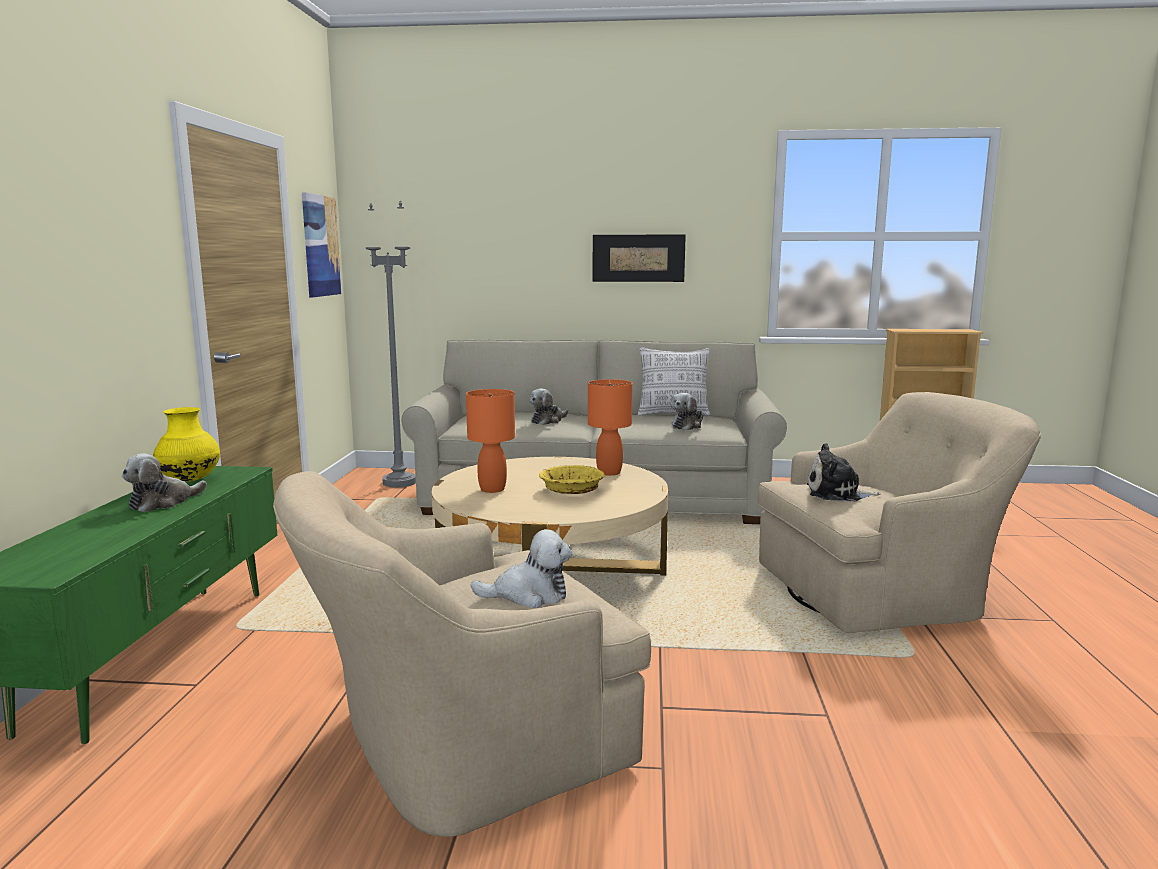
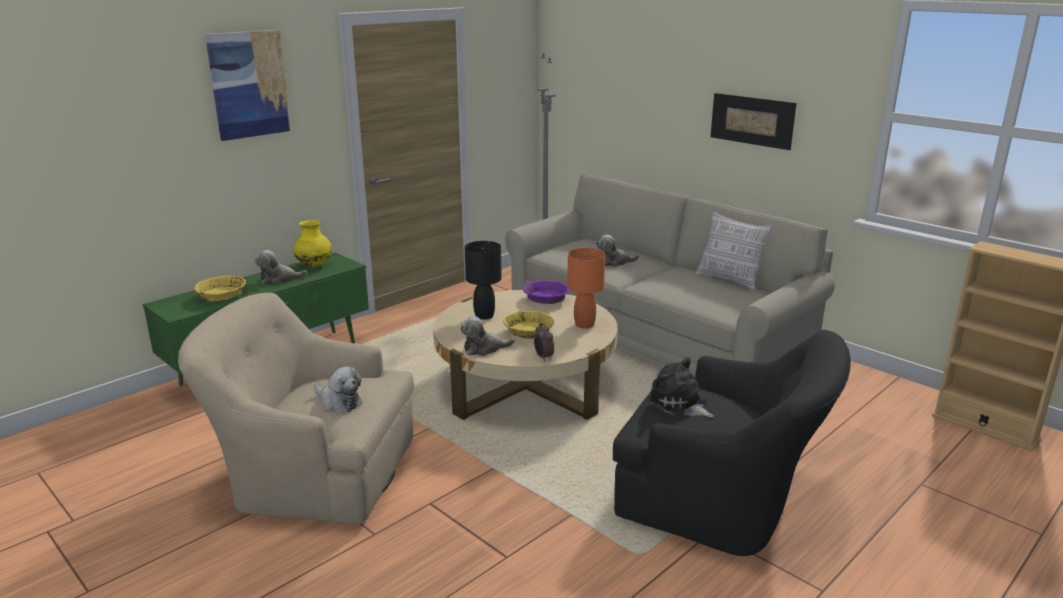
camera: 40 degrees right, 10 degrees up
picture [302,192,342,297] -> picture moved to [205,30,291,141]
orange table lamp [466,389,515,493] -> black table lamp [465,241,502,320]
plush toy [671,393,703,430] -> plush toy moved to [460,316,515,356]
beige armchair [758,392,1041,633] -> black armchair [613,330,851,556]
none -> yellow bowl [194,276,246,302]
none -> purple bowl [523,280,569,304]
none -> alarm clock [534,323,554,361]

